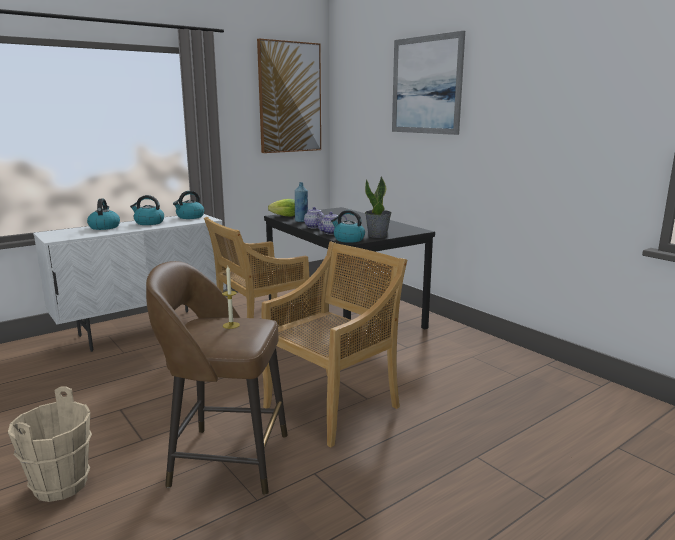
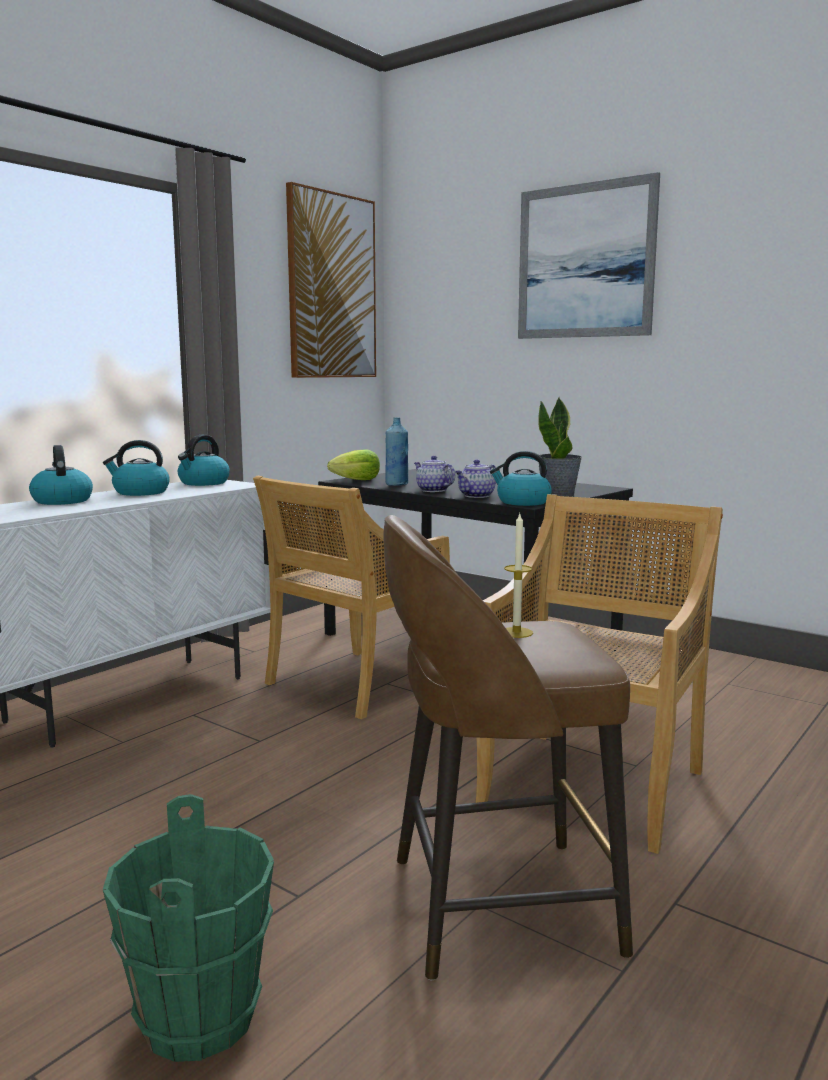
camera: 15 degrees left, 5 degrees down
beige bucket [8,386,92,502] -> green bucket [103,794,274,1062]

